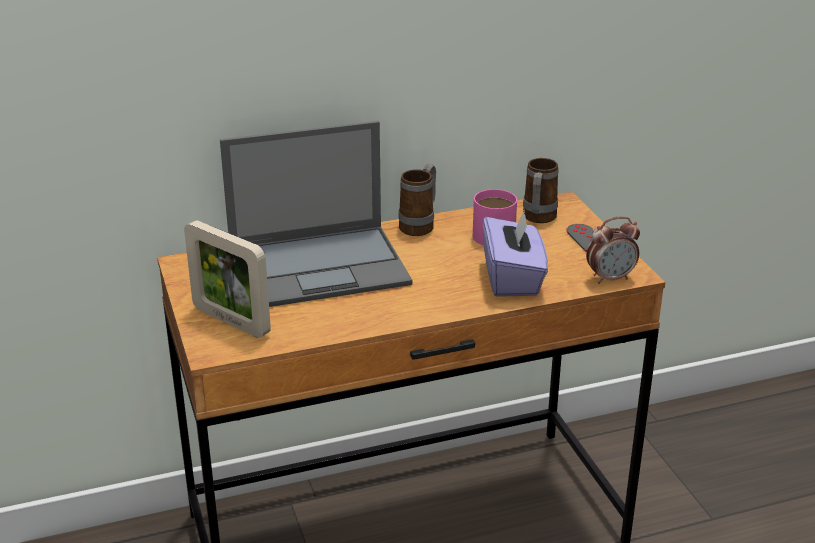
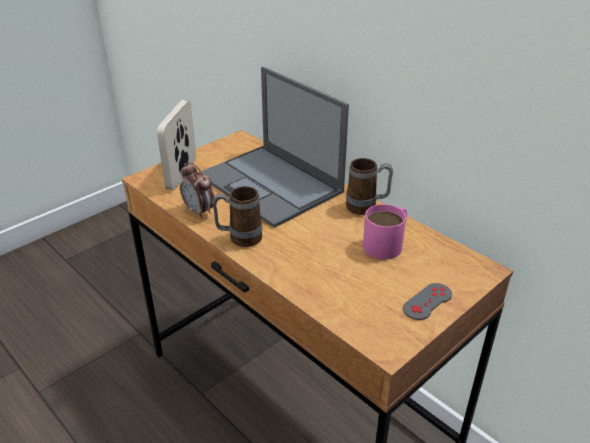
camera: 65 degrees right, 5 degrees up
purple tissue box [483,209,548,297] -> none
mug [523,158,558,223] -> mug moved to [212,186,262,247]
alarm clock [586,216,640,284] -> alarm clock moved to [179,162,215,219]

